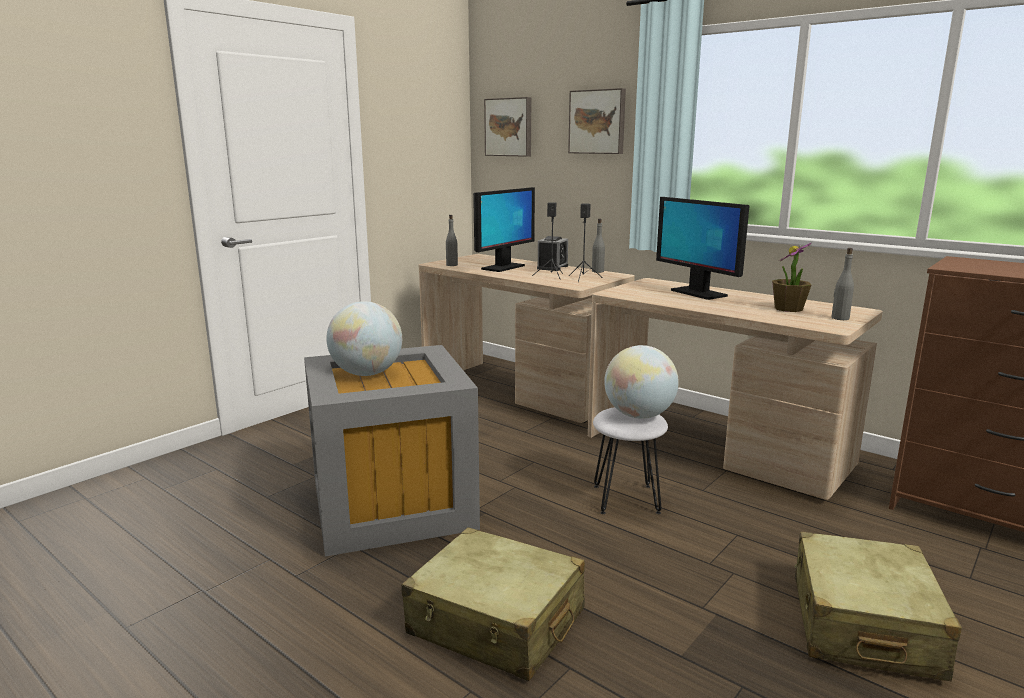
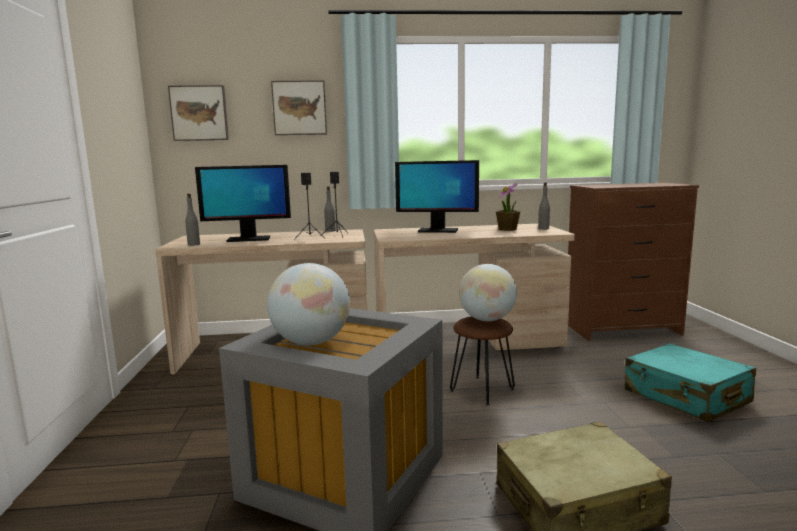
camera: 45 degrees left, 5 degrees down
monitor [473,187,535,272] -> monitor turned 90 degrees clockwise [195,165,291,242]
alarm clock [537,236,568,271] -> none
white stool [593,407,668,514] -> brown stool [450,316,515,405]
beige suitcase [795,531,962,681] -> turquoise suitcase [625,344,756,422]

